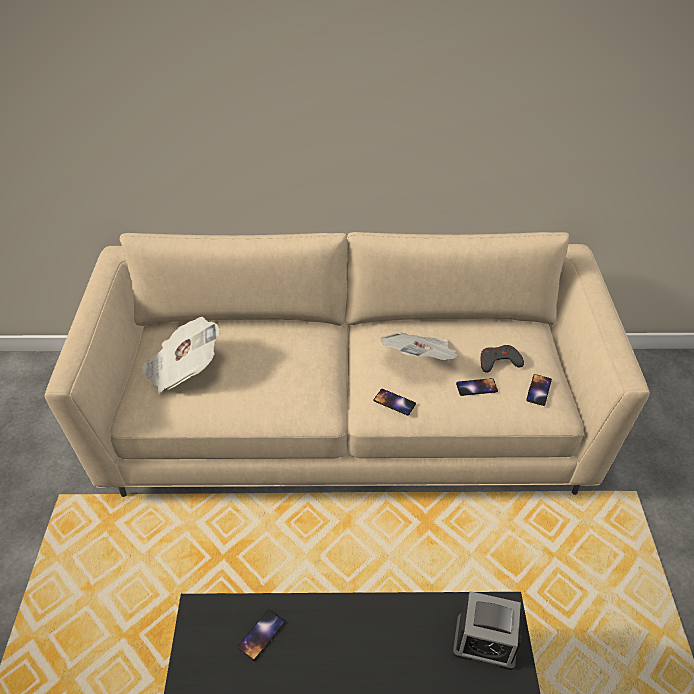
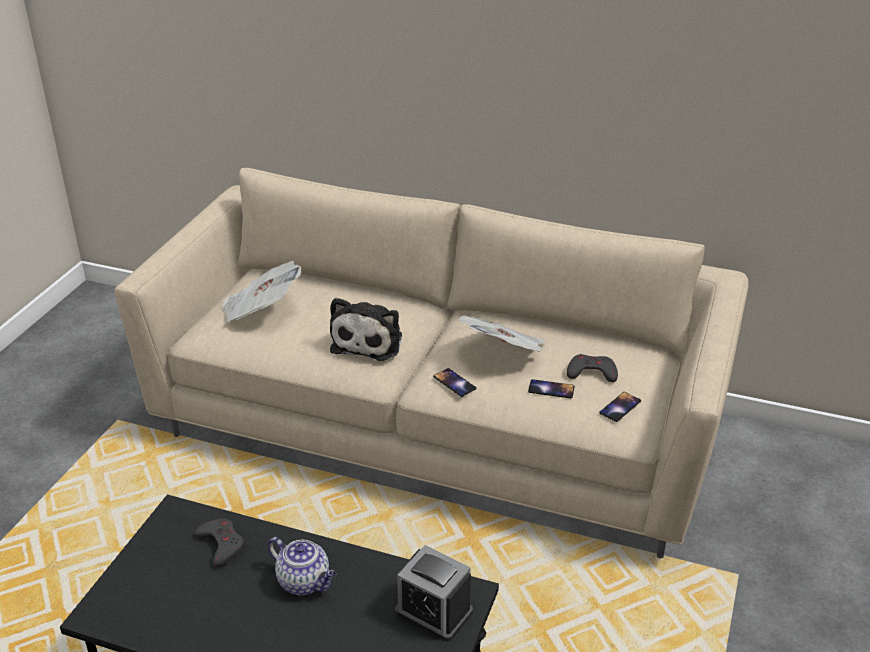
camera: 20 degrees right, 10 degrees down
phone [237,610,285,661] -> grey game controller [195,518,244,567]
none -> teapot [268,537,336,595]
none -> plush toy [330,297,402,361]

